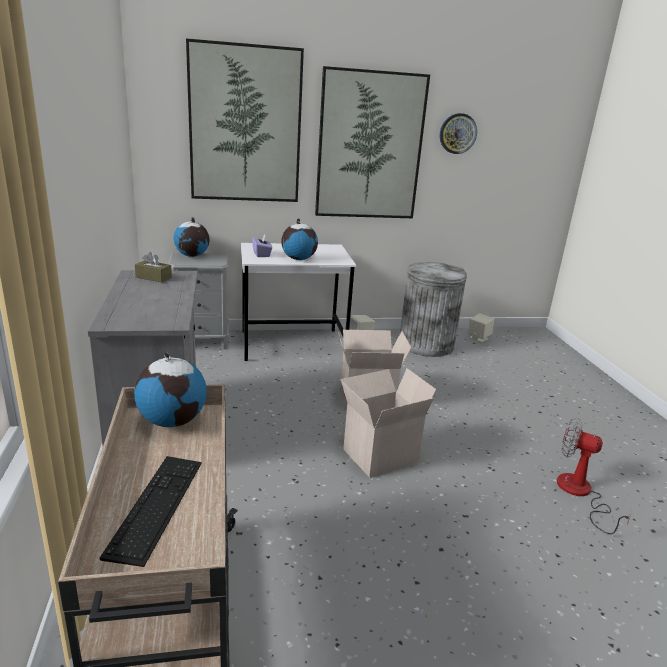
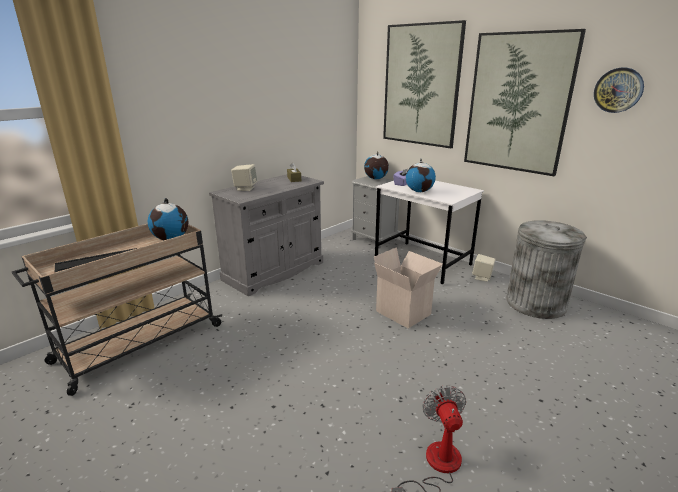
camera: 55 degrees right, 0 degrees up
cardboard box [341,368,436,478] -> none
beige speaker [468,313,495,342] -> beige speaker moved to [231,164,257,191]

